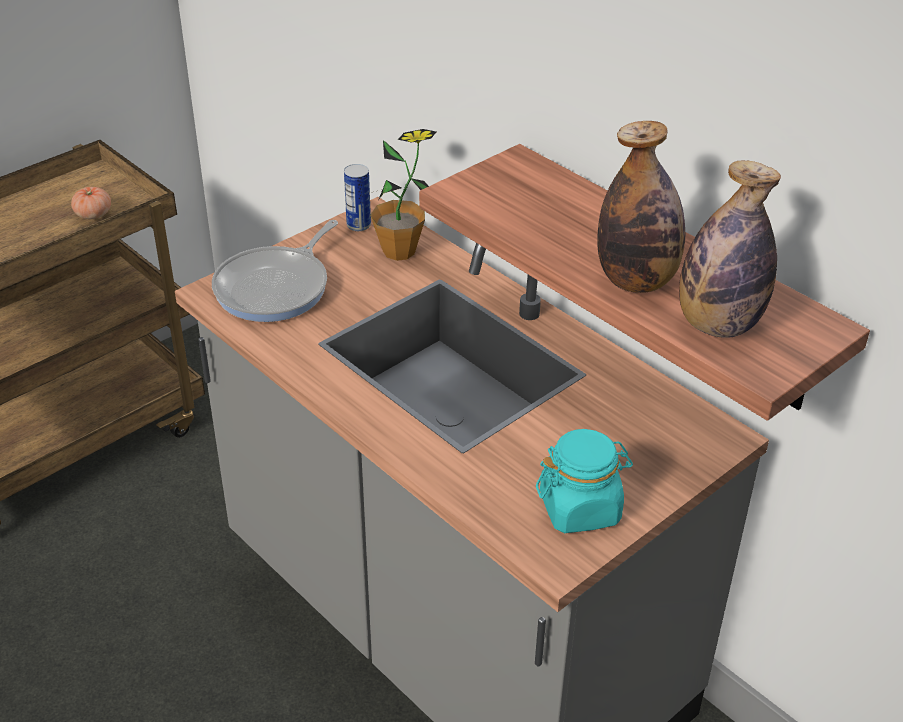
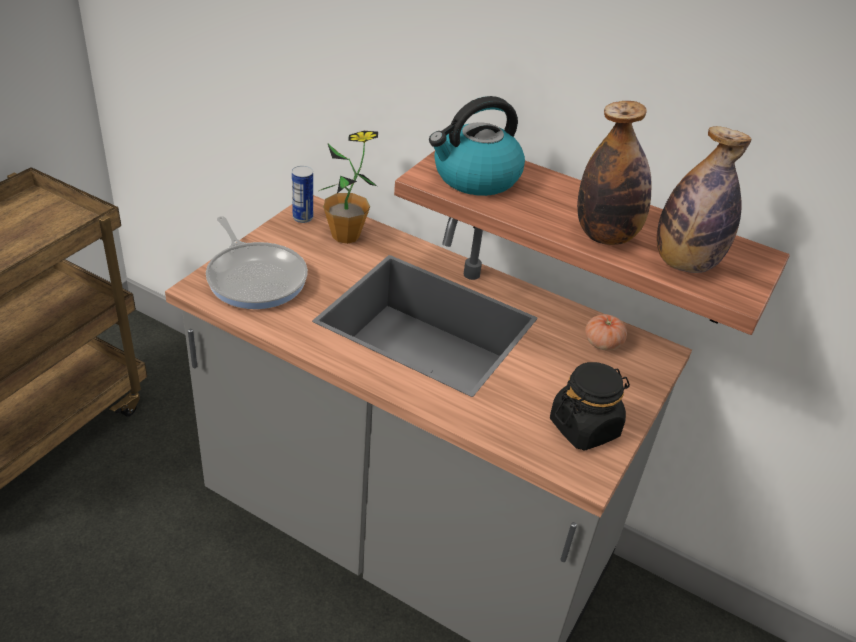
camera: 20 degrees left, 0 degrees up
tomato [71,187,111,219] -> tomato moved to [585,314,627,351]
frying pan [212,220,338,322] -> frying pan turned 45 degrees counterclockwise [206,216,308,309]
turquoise jar [536,429,633,533] -> black jar [550,362,630,451]
none -> kettle [429,96,525,196]

